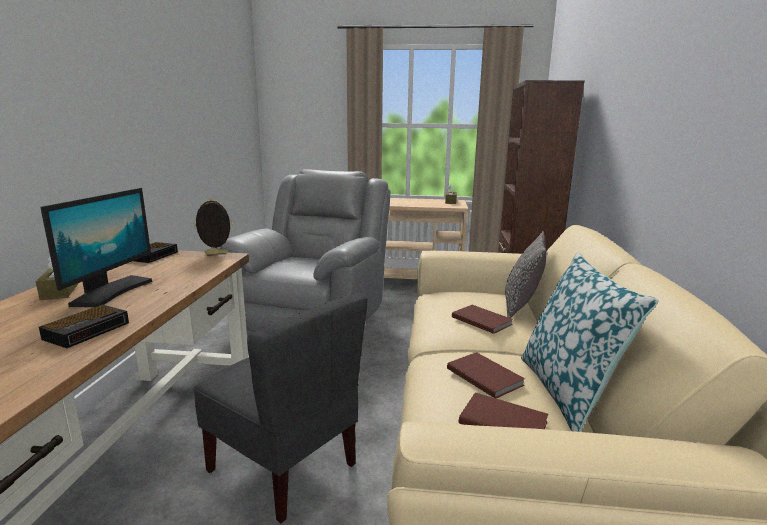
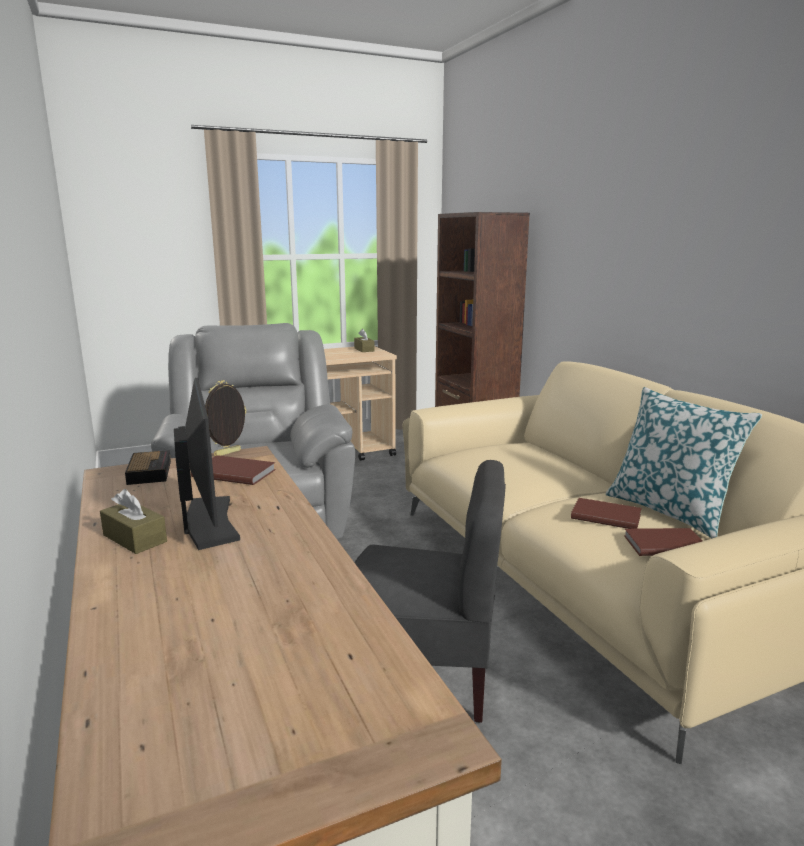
camera: 30 degrees left, 0 degrees up
alarm clock [39,305,129,348] -> none
brown book [452,305,513,334] -> brown book moved to [191,455,276,485]
pillow [505,231,546,318] -> none

